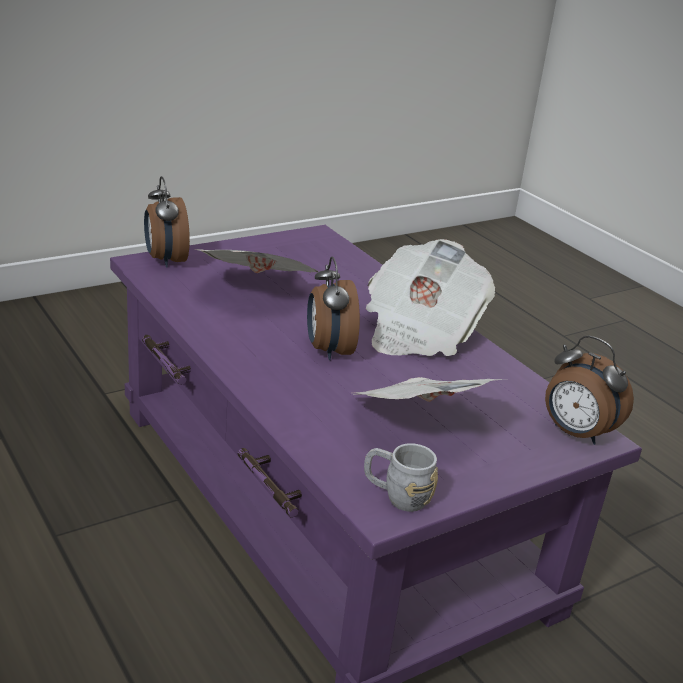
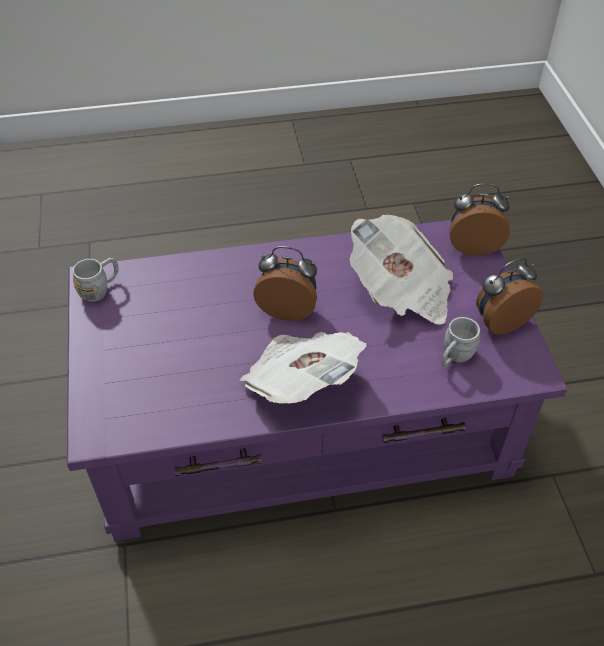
camera: 115 degrees right, 20 degrees up
newspaper [353,377,507,402] -> none
alarm clock [545,336,634,445] -> alarm clock moved to [476,258,543,335]
none -> grey mug [441,317,480,367]

